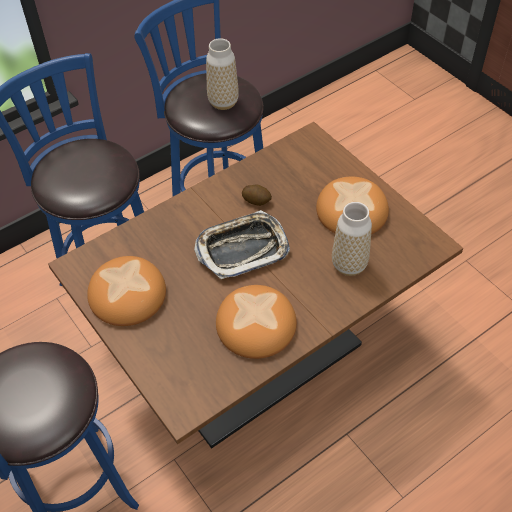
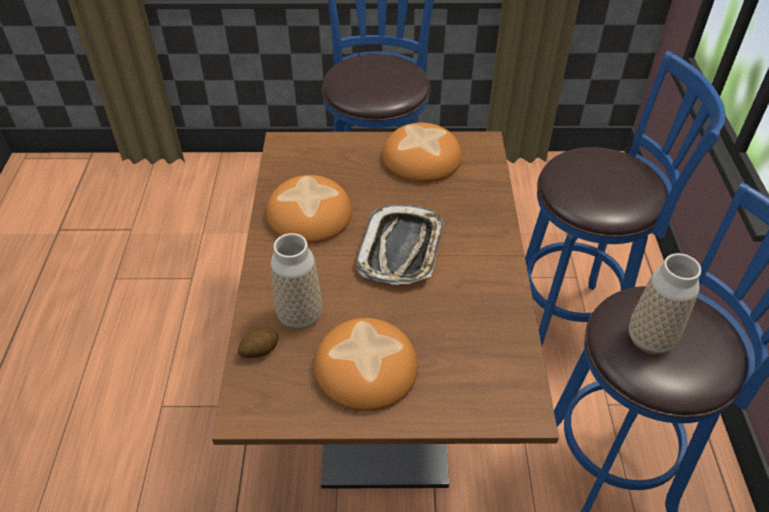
camera: 125 degrees right, 5 degrees down
potato [242,185,272,206] -> potato moved to [238,327,279,358]

